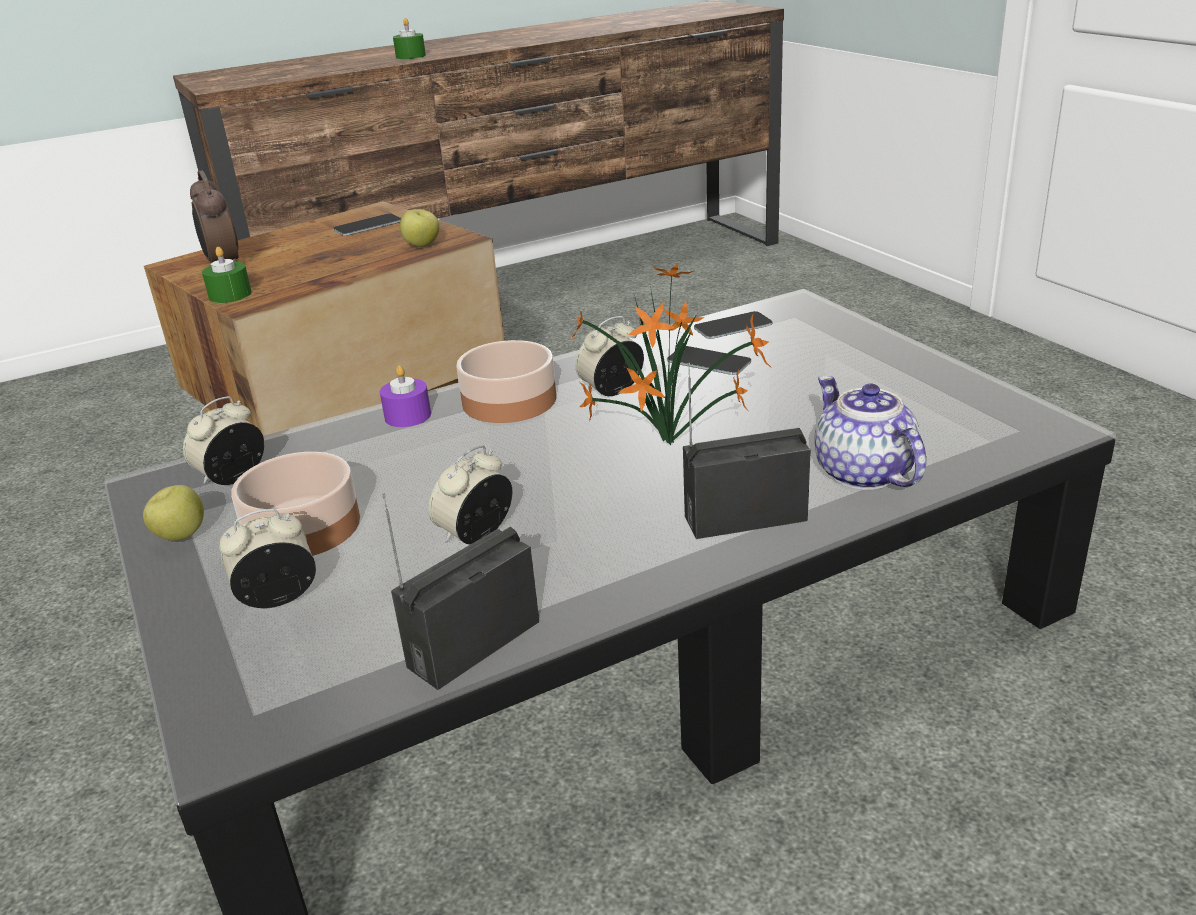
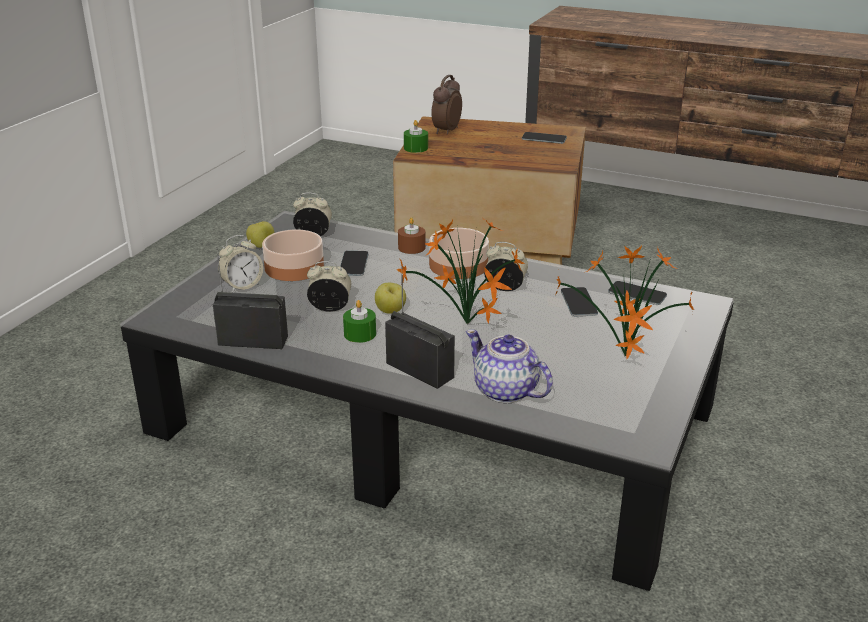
camera: 50 degrees right, 0 degrees up
alarm clock [219,509,316,608] -> alarm clock turned 120 degrees clockwise [218,235,263,293]
purple candle [380,365,431,427] -> brown candle [398,217,425,254]
green candle [393,18,426,59] -> green candle moved to [343,300,376,343]
apple [400,209,439,247] -> apple moved to [375,283,406,314]
teapot [815,376,926,490] -> teapot turned 75 degrees counterclockwise [466,330,553,403]
none -> phone [340,251,368,276]
none -> potted plant [555,246,694,359]

